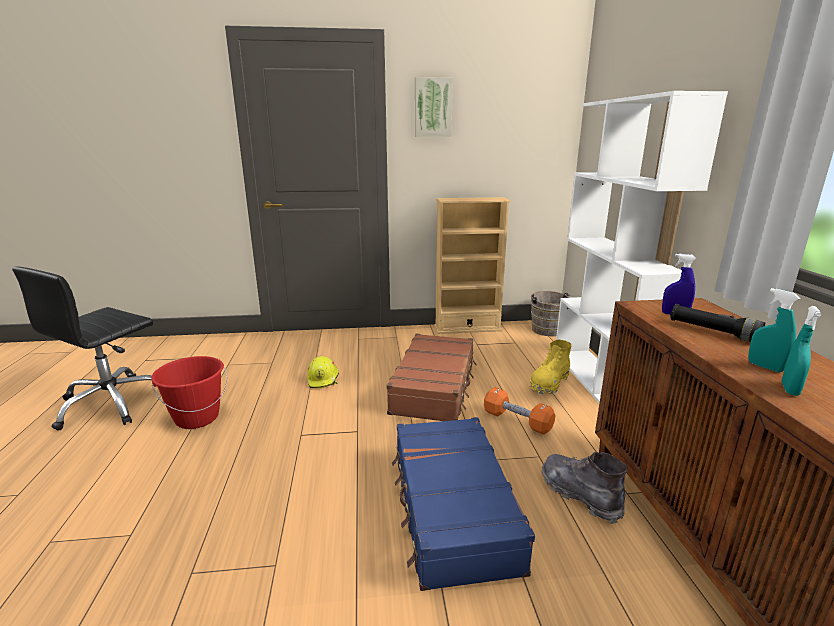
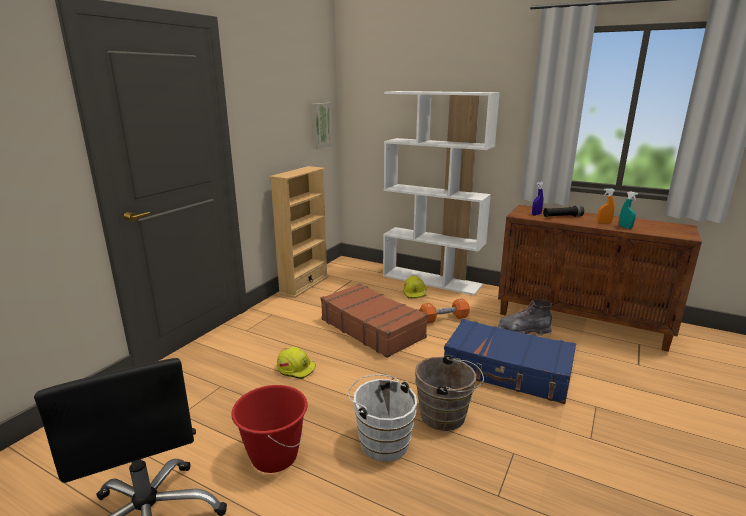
camera: 55 degrees left, 0 degrees up
picture [415,77,453,137] -> picture moved to [311,103,332,149]
yellow boot [530,340,572,395] -> yellow hard hat [403,275,427,298]
brown bucket [531,291,572,336] -> brown bucket moved to [415,354,484,431]
turquoise spray bottle [748,288,800,373] -> orange spray bottle [597,188,615,224]
none -> white bucket [348,374,417,462]

